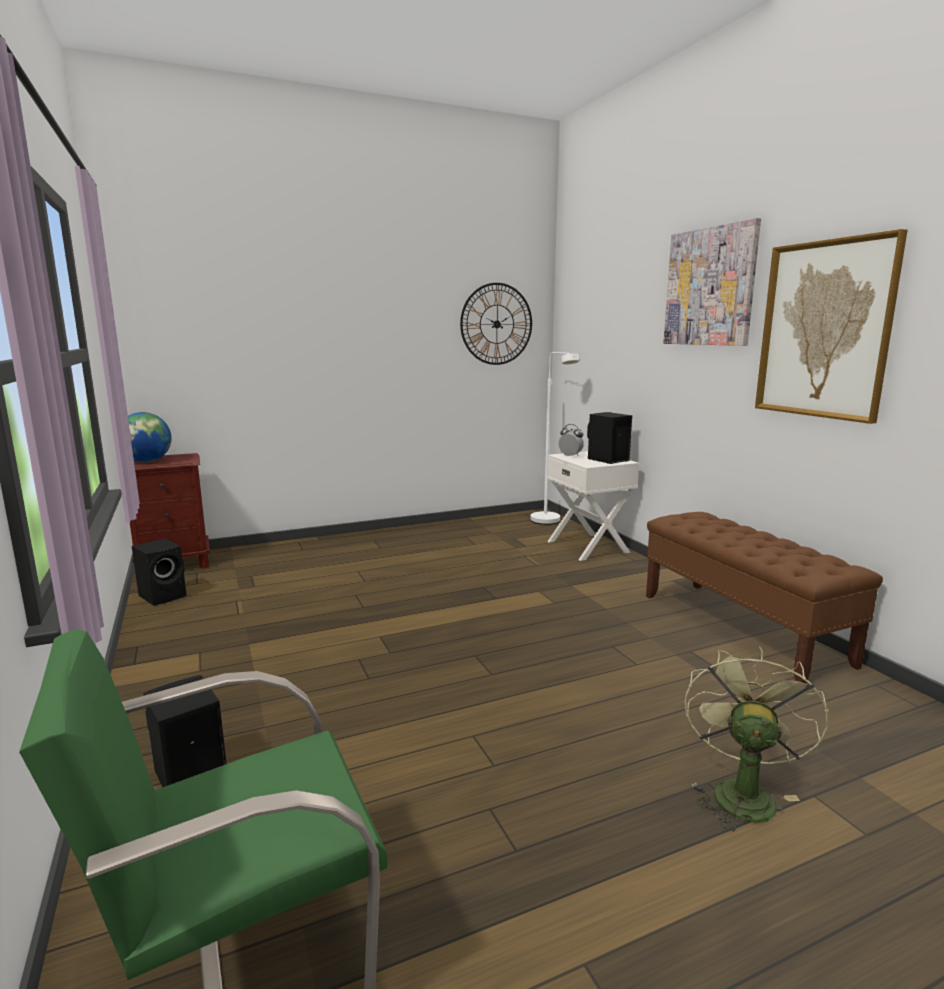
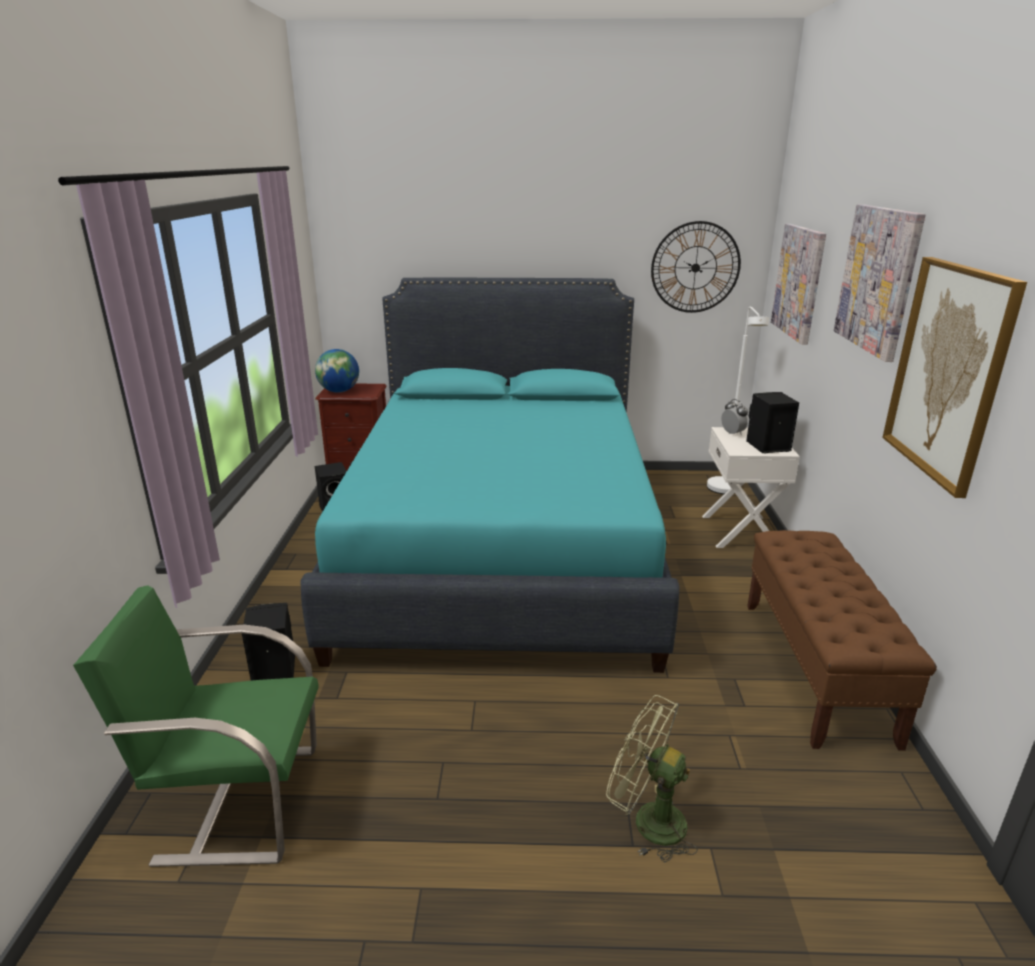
camera: 25 degrees right, 10 degrees up
green fan [685,646,828,831] -> green fan turned 105 degrees counterclockwise [606,695,698,862]
none -> turquoise bed [300,277,679,673]
none -> picture [771,224,826,345]

